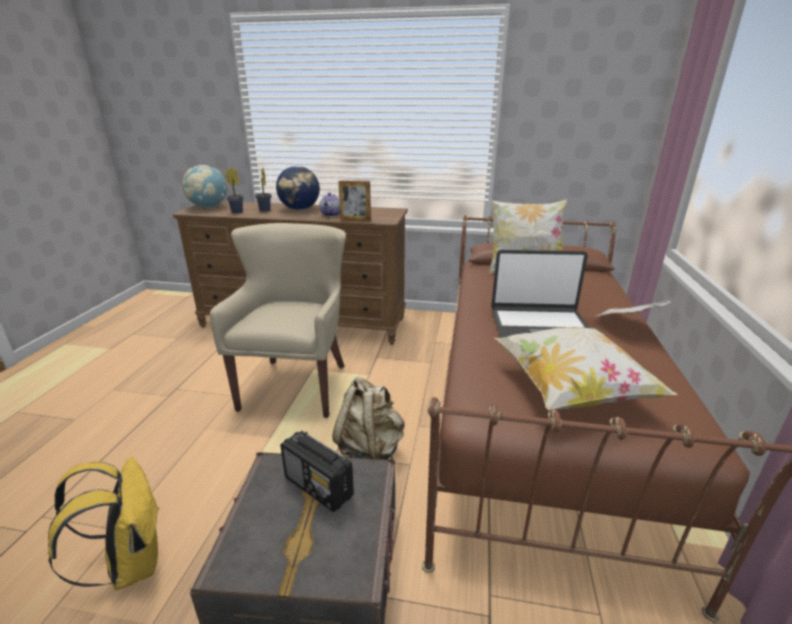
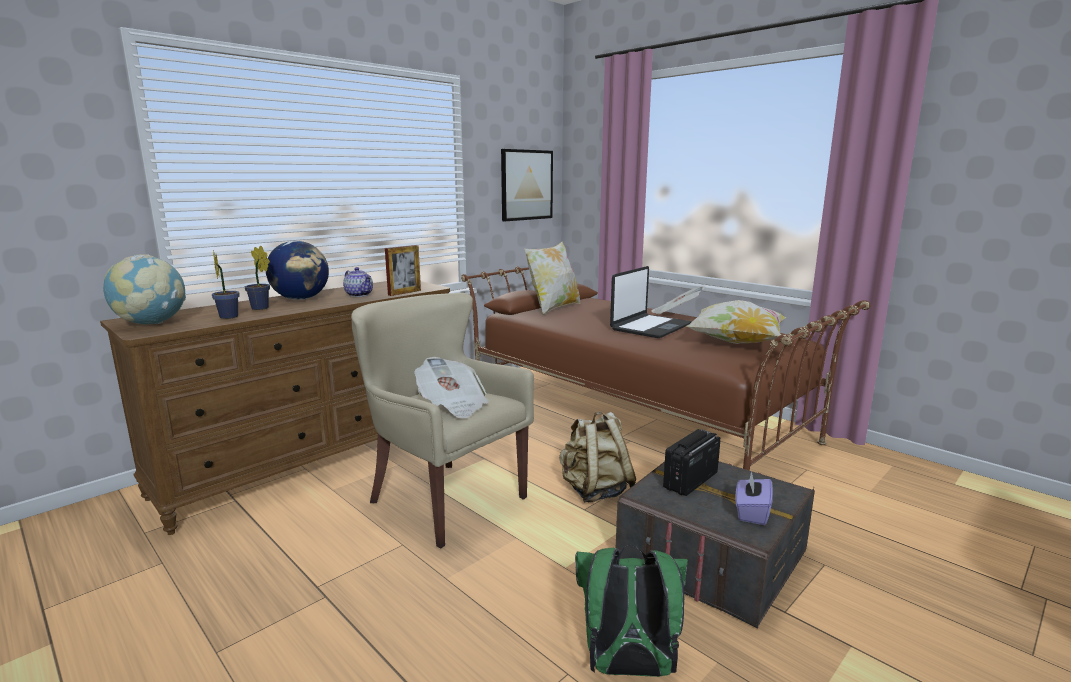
camera: 55 degrees left, 10 degrees down
yellow backpack [48,457,159,591] -> green backpack [575,545,688,677]
radio [280,431,354,512] -> radio turned 150 degrees clockwise [663,429,721,496]
none -> newspaper [414,357,489,419]
none -> picture [501,149,553,221]
none -> purple tissue box [735,471,773,525]

